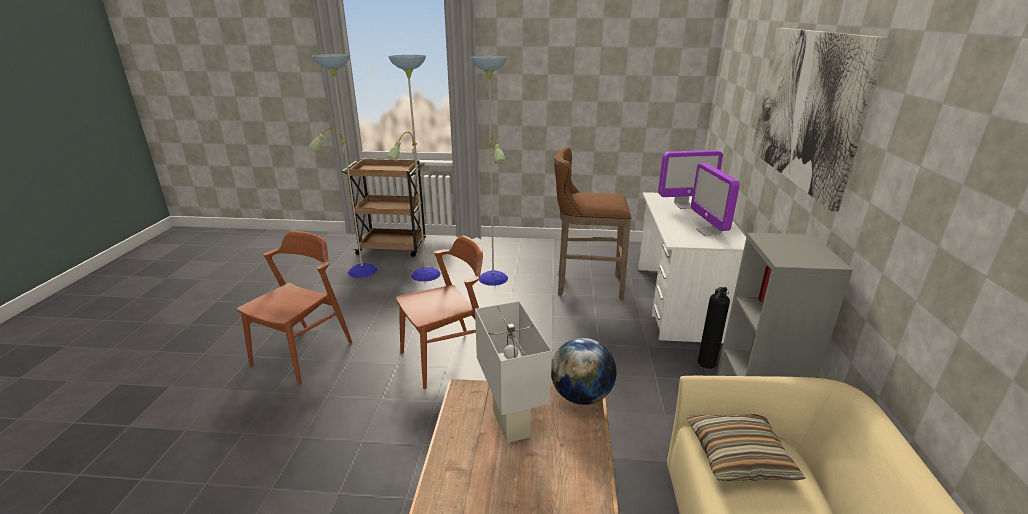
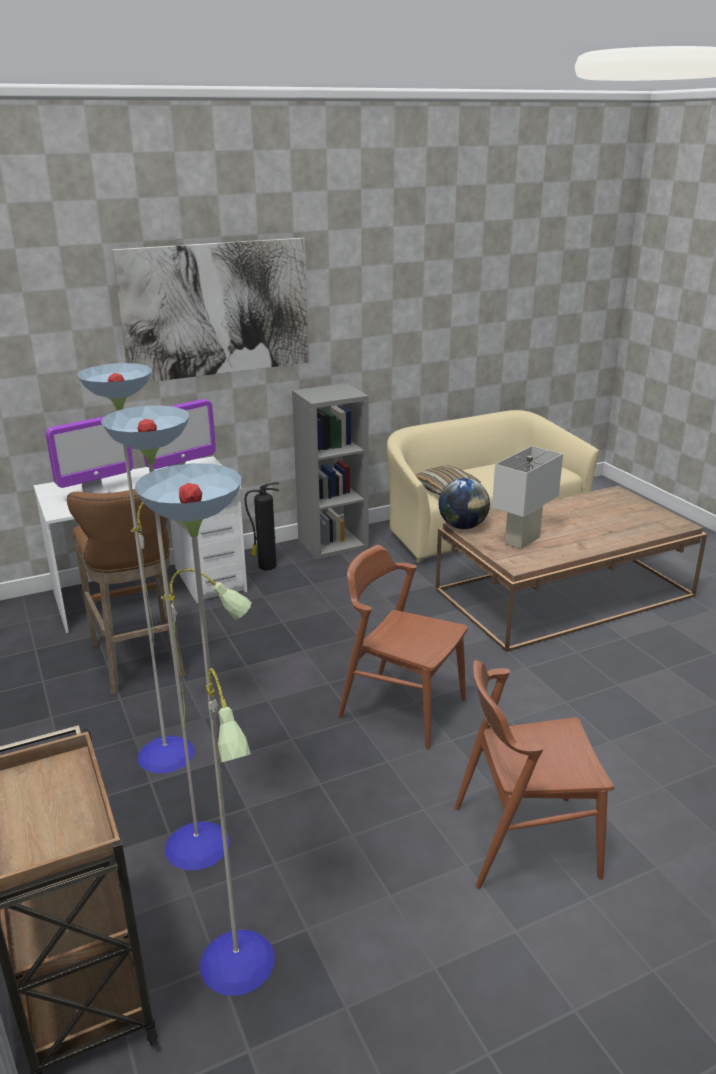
camera: 120 degrees left, 0 degrees up
monitor [658,150,723,209] -> monitor turned 90 degrees clockwise [46,416,133,493]

